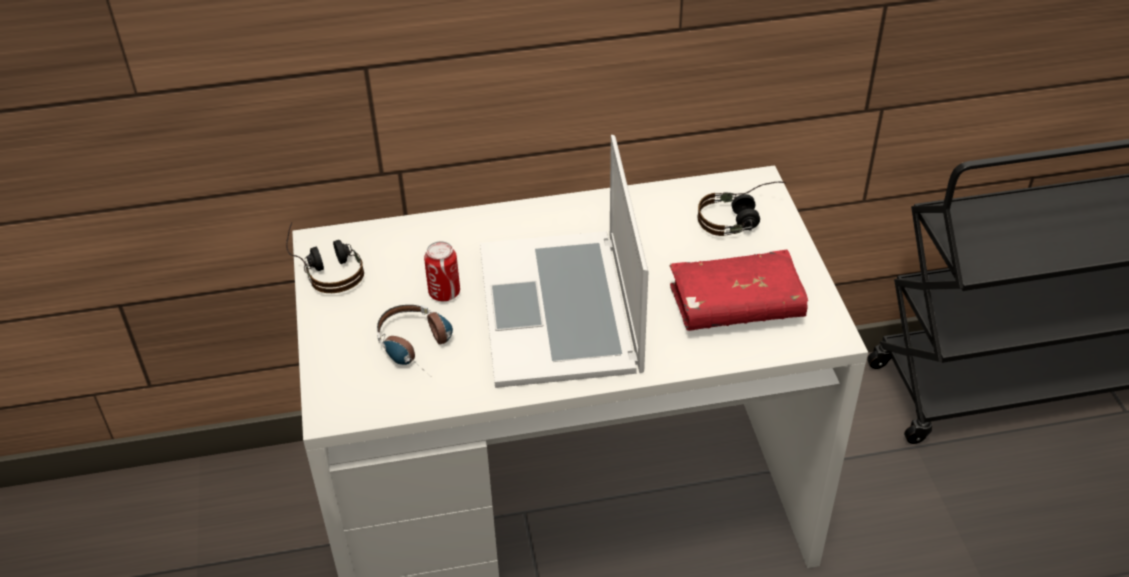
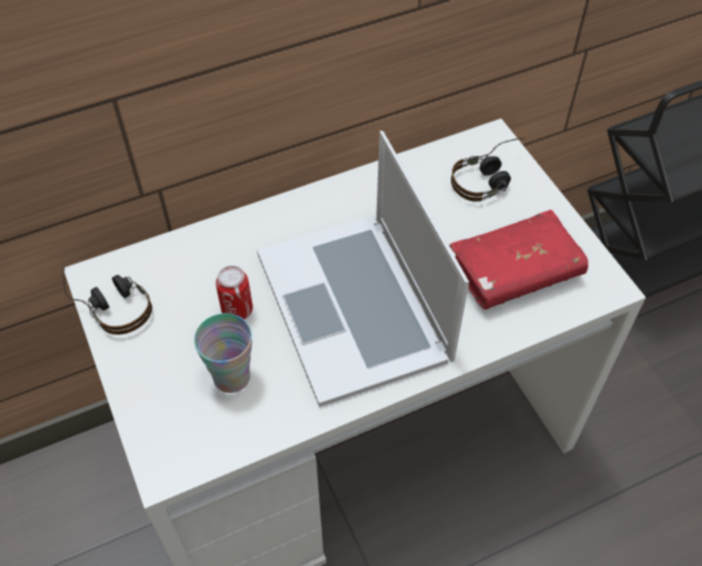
camera: 15 degrees left, 10 degrees up
headphones [377,305,453,374] -> cup [194,313,252,393]

